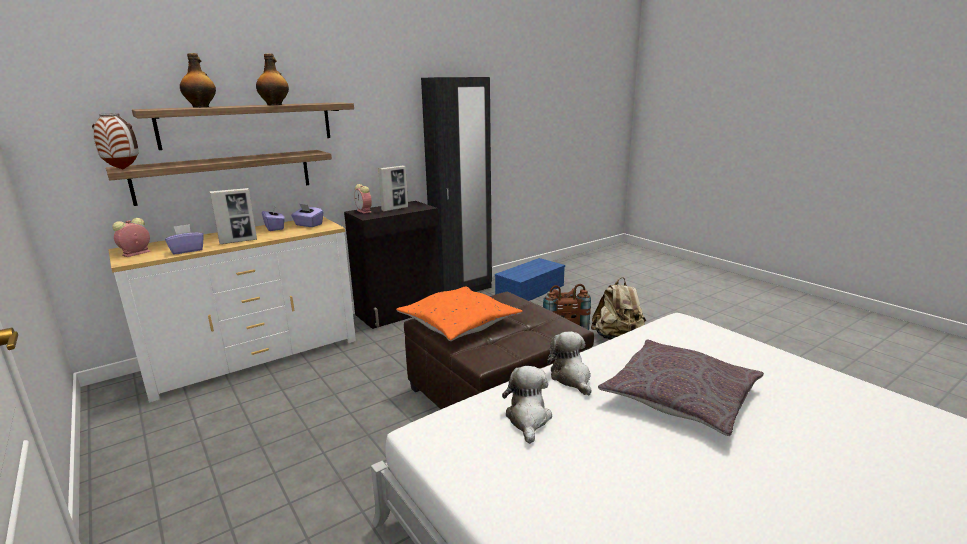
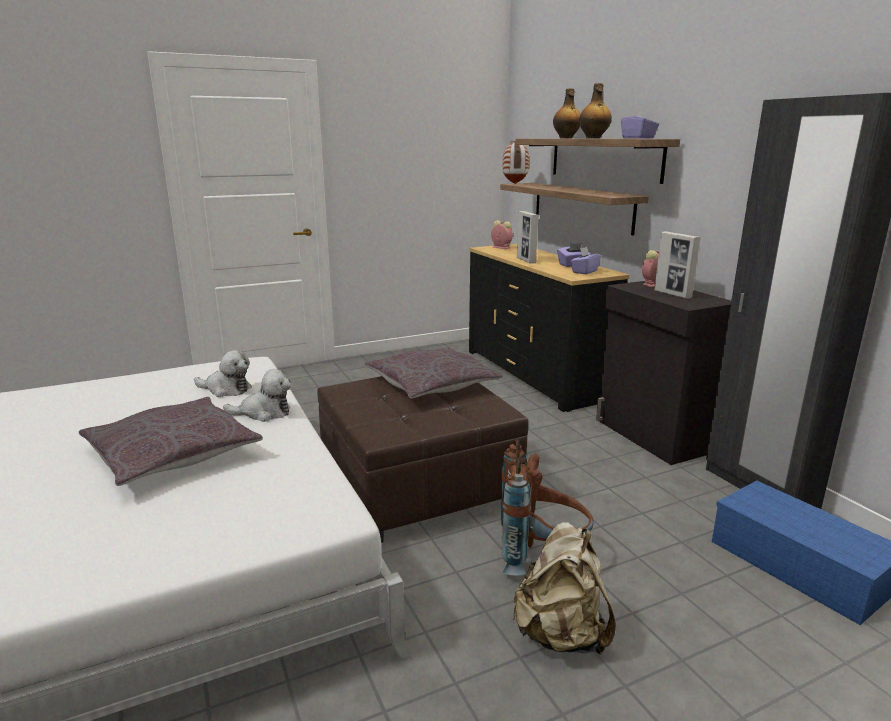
camera: 100 degrees right, 0 degrees up
white dresser [108,217,356,403] -> black dresser [469,244,630,412]
purple tissue box [165,224,204,255] -> purple tissue box moved to [621,110,659,139]
orange pillow [396,286,522,341] -> grey pillow [365,347,502,399]

